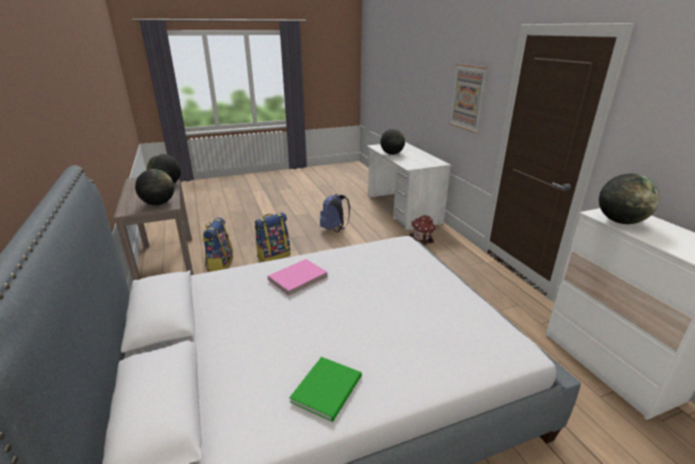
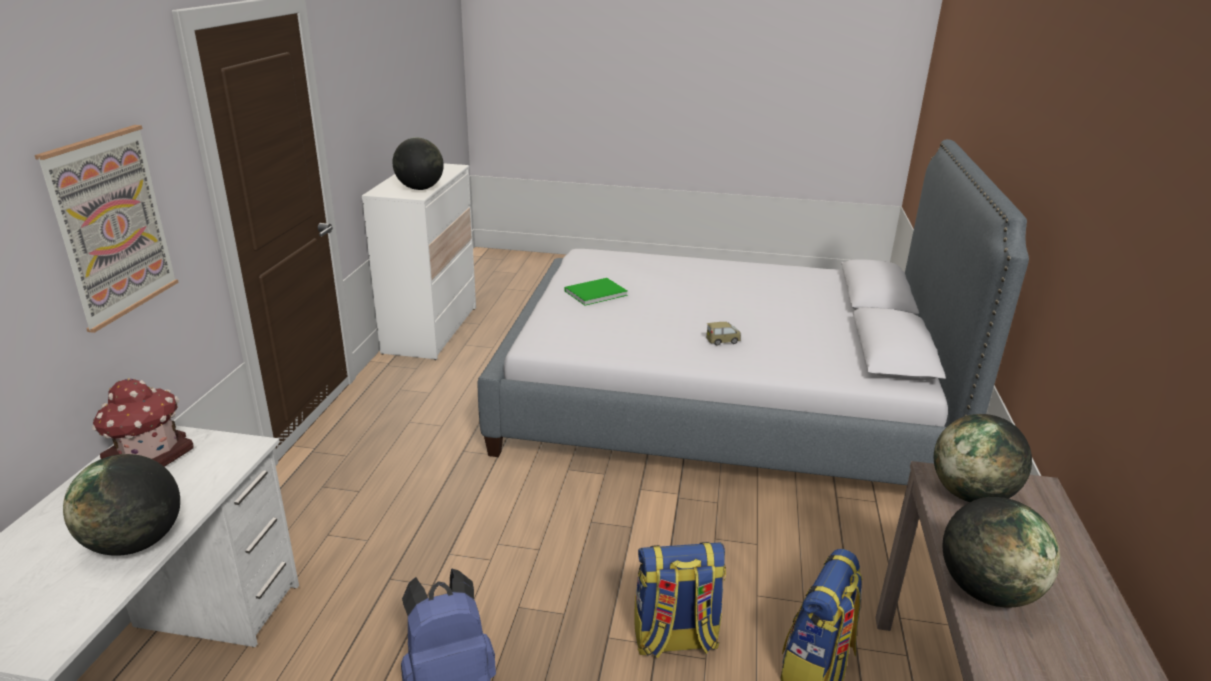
camera: 150 degrees left, 0 degrees up
pink book [267,259,328,296] -> toy car [706,322,741,346]
green book [289,357,362,422] -> green book moved to [564,278,628,306]
toy house [409,215,436,246] -> toy house moved to [92,378,194,467]

